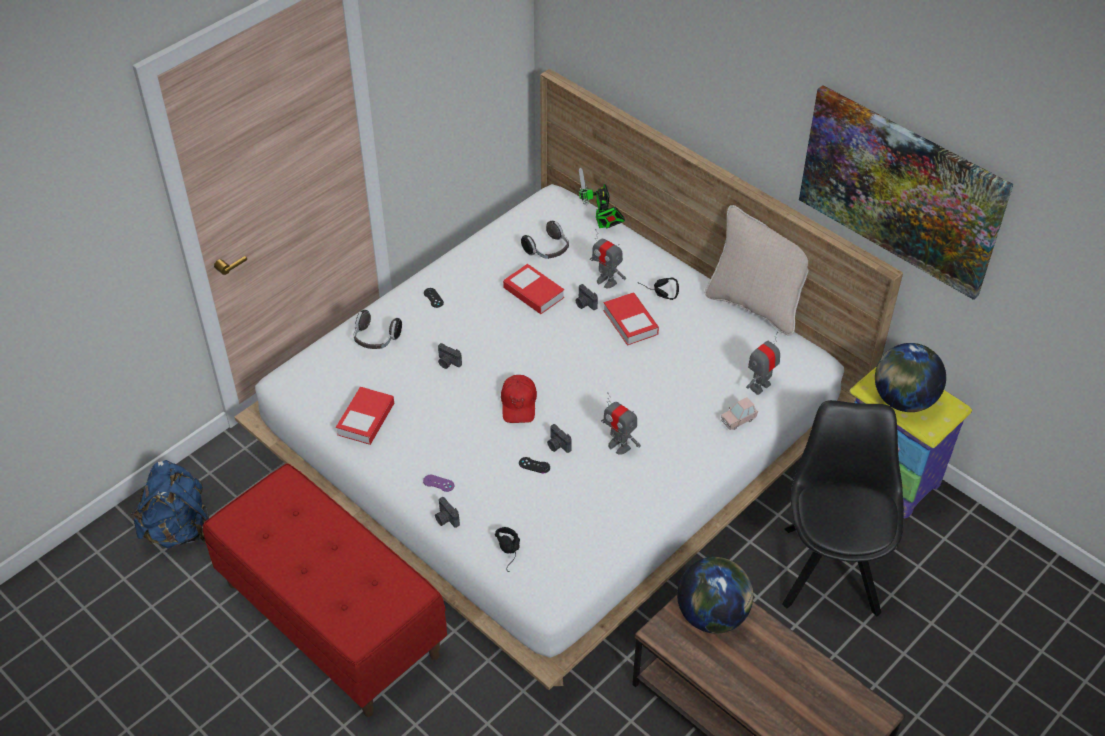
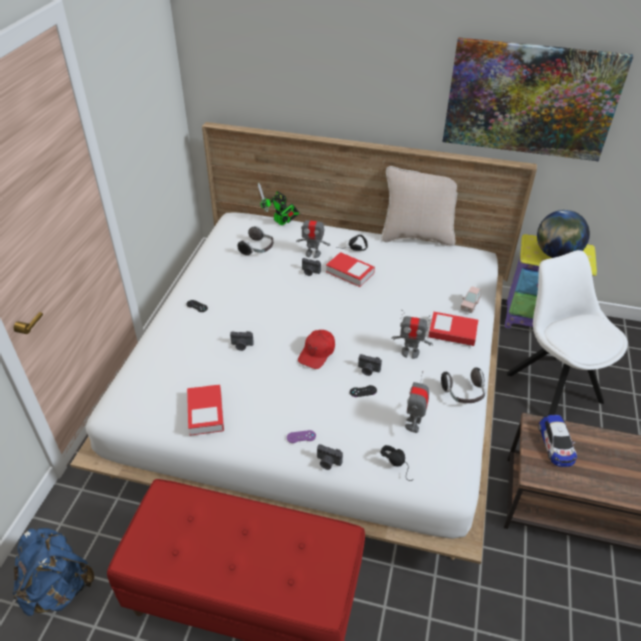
camera: 30 degrees left, 5 degrees down
headphones [354,310,402,349] -> headphones moved to [441,367,486,403]
red cap [501,375,537,423] -> red cap turned 60 degrees clockwise [298,330,335,369]
book [503,264,564,314] -> book moved to [428,312,478,346]
globe [677,557,753,634] -> toy car [538,415,577,467]
toy robot [746,332,780,395] -> toy robot moved to [405,371,429,433]
black chair [782,400,904,616] -> white chair [507,250,628,415]

